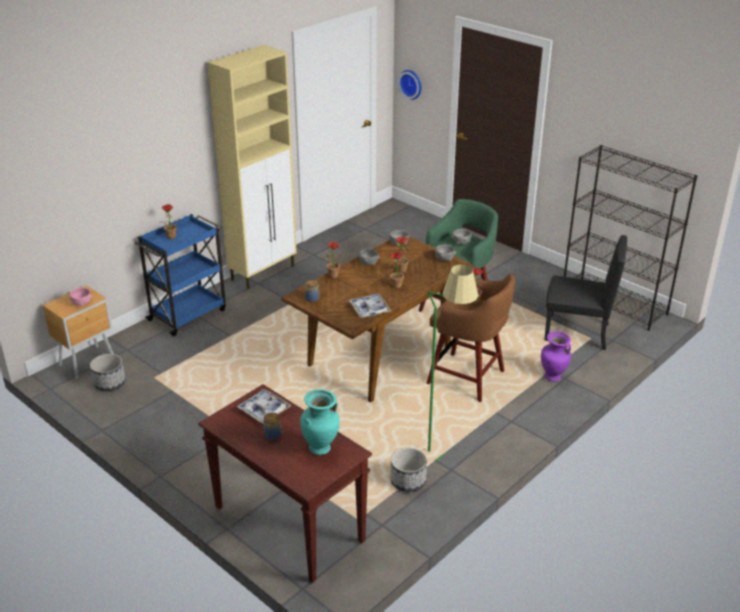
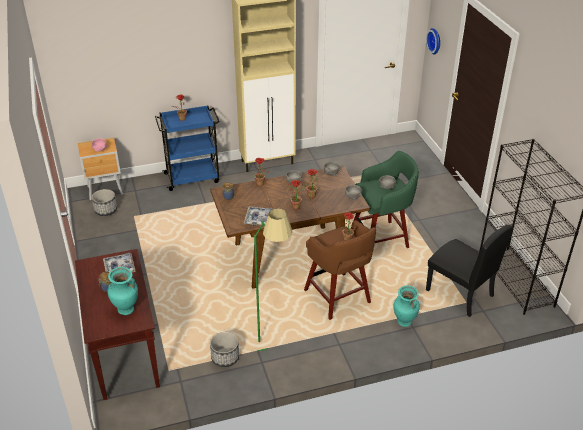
camera: 30 degrees right, 5 degrees up
purple vase [541,331,571,381] -> turquoise vase [393,286,420,327]

